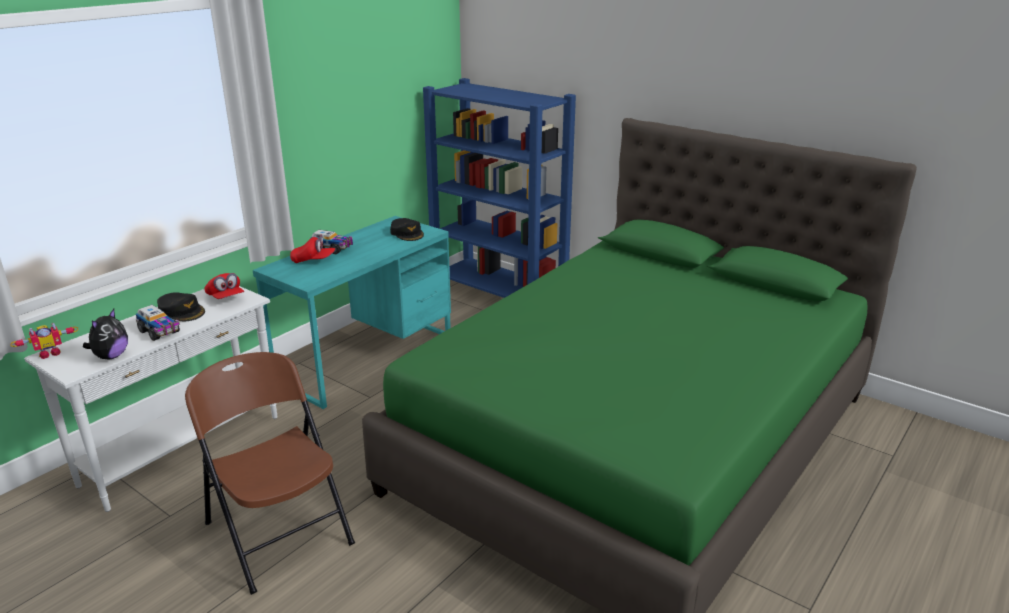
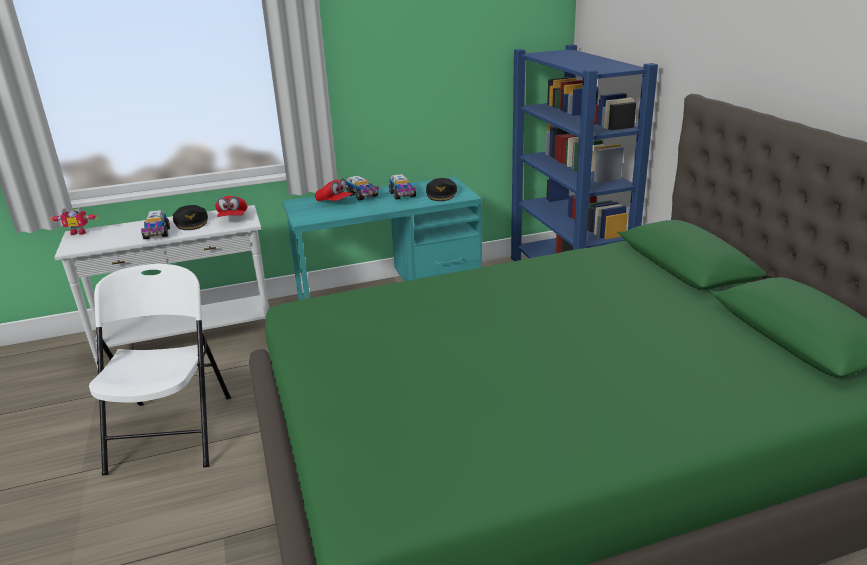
camera: 35 degrees right, 0 degrees up
plush toy [83,309,128,360] -> none
brown chair [185,352,355,595] -> white chair [89,264,231,476]
none -> toy truck [389,174,416,199]

